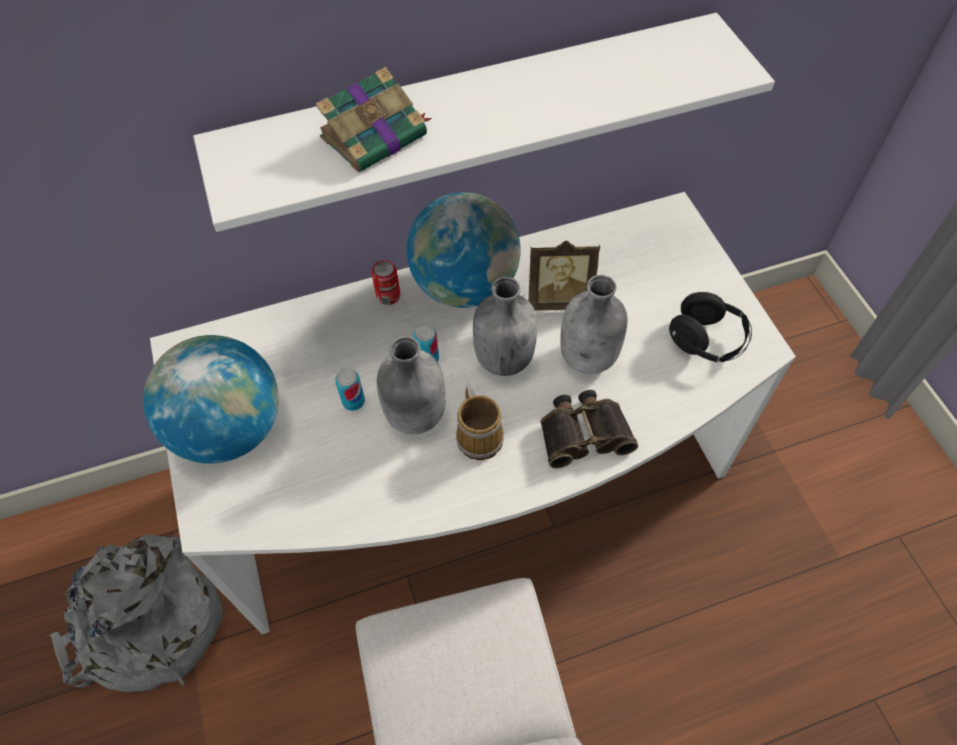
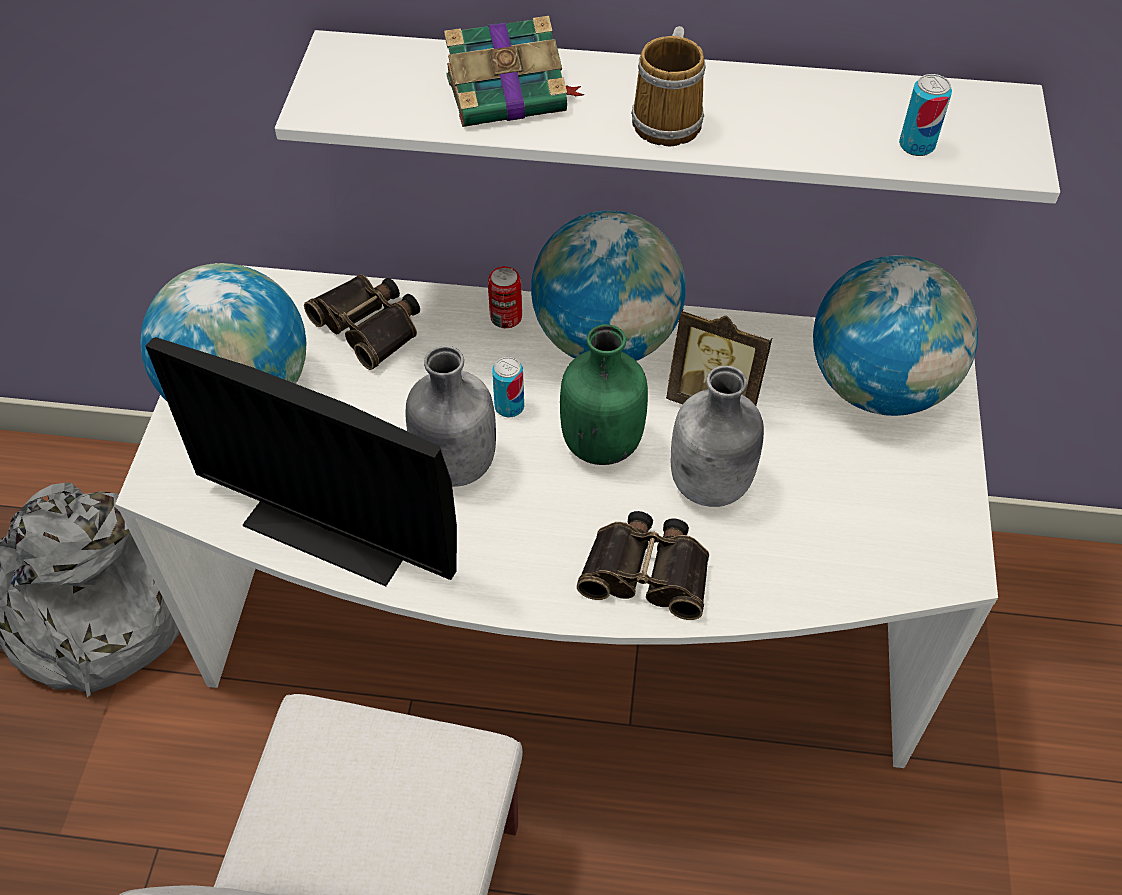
camera: 25 degrees right, 5 degrees down
can [335,368,365,411] -> can moved to [899,74,952,156]
mug [456,382,504,460] -> mug moved to [631,26,706,147]
grey bottle [473,277,537,376] -> green bottle [560,324,648,465]
black headphones [669,292,752,363] -> none
none -> monitor [146,337,457,586]
none -> binoculars [304,274,420,370]
none -> globe [813,255,978,416]

